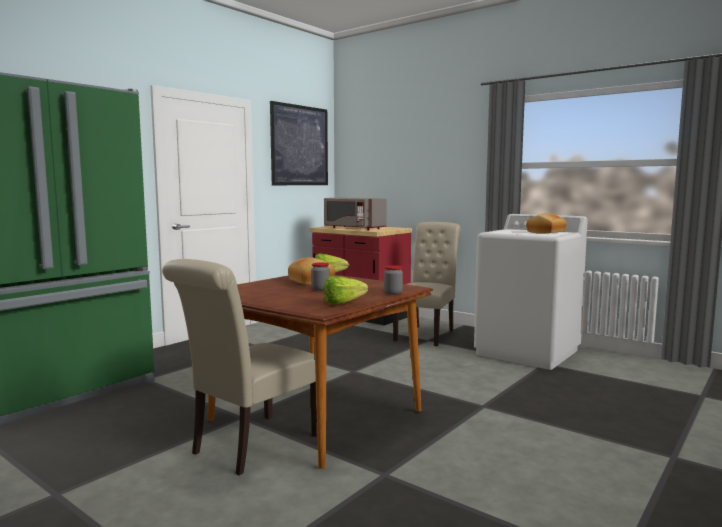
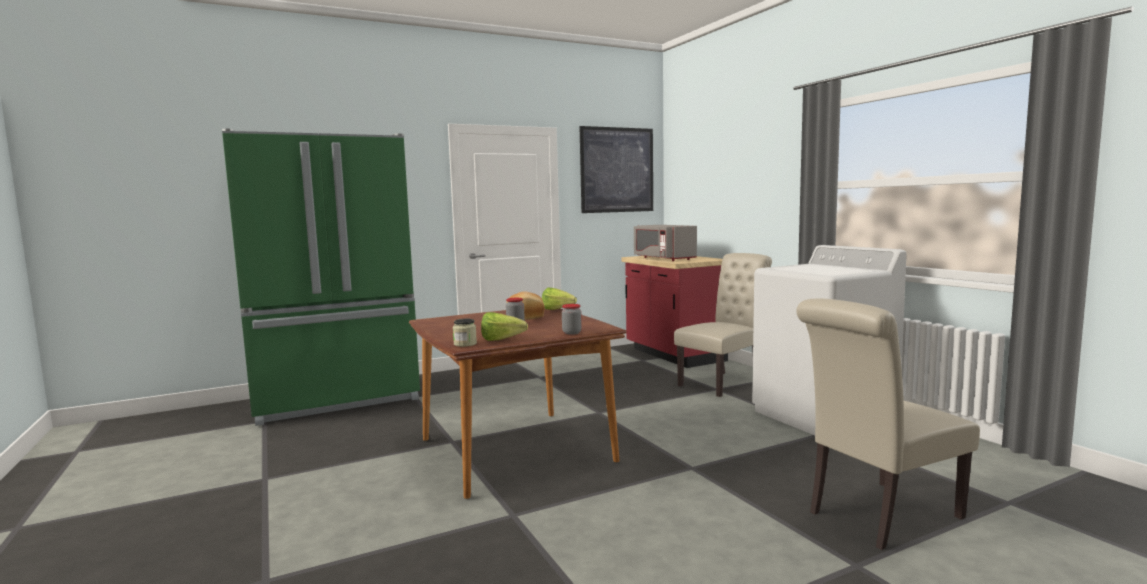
camera: 25 degrees right, 0 degrees up
beige chair [162,259,317,475] -> beige chair moved to [796,298,980,550]
bread [526,213,566,234] -> none
none -> jar [453,319,477,347]

